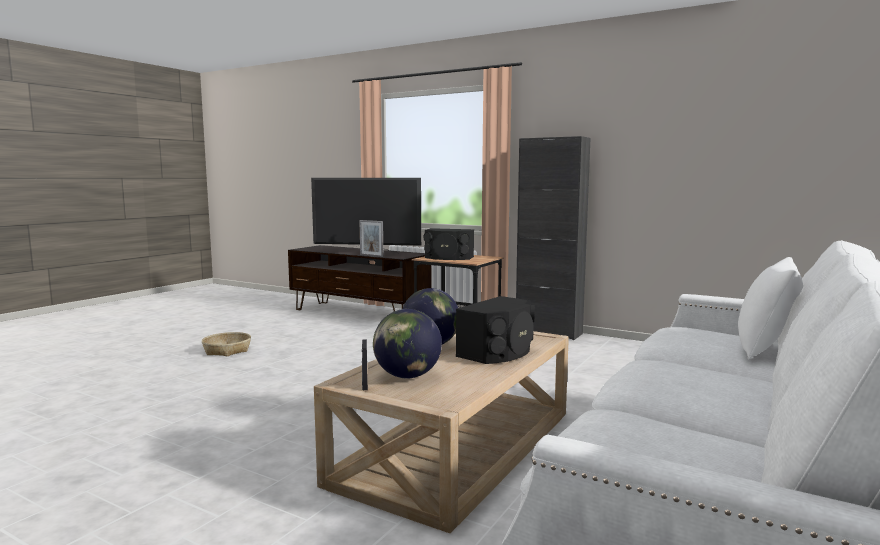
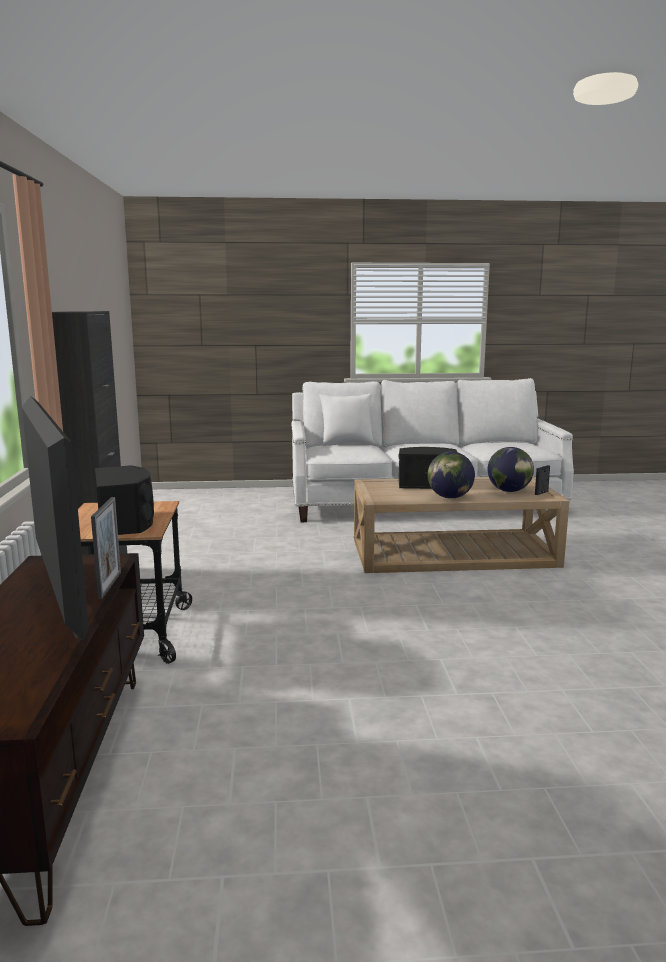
camera: 125 degrees left, 5 degrees up
basket [202,332,251,356] -> none

